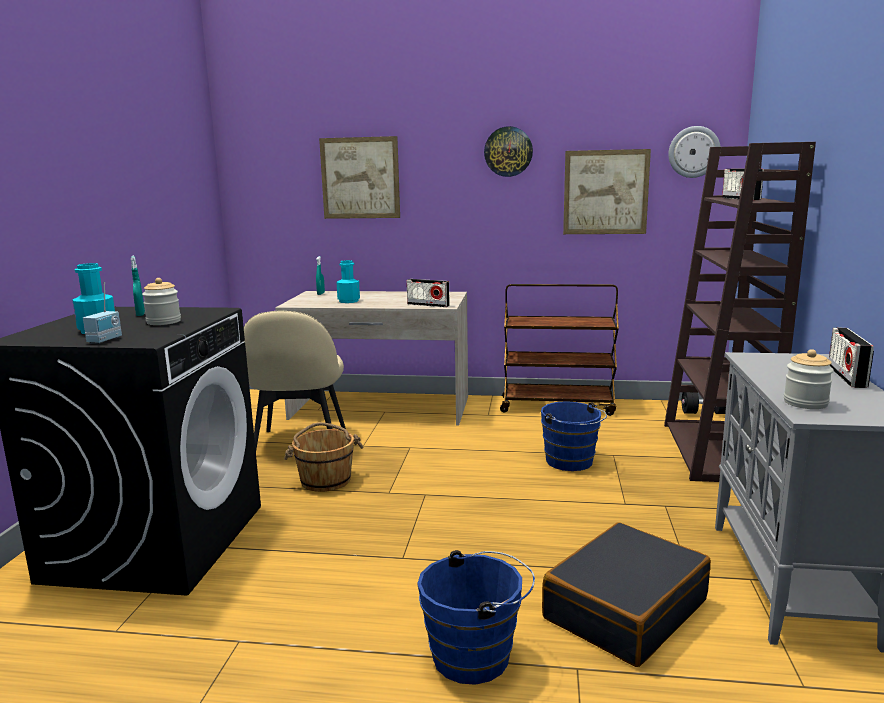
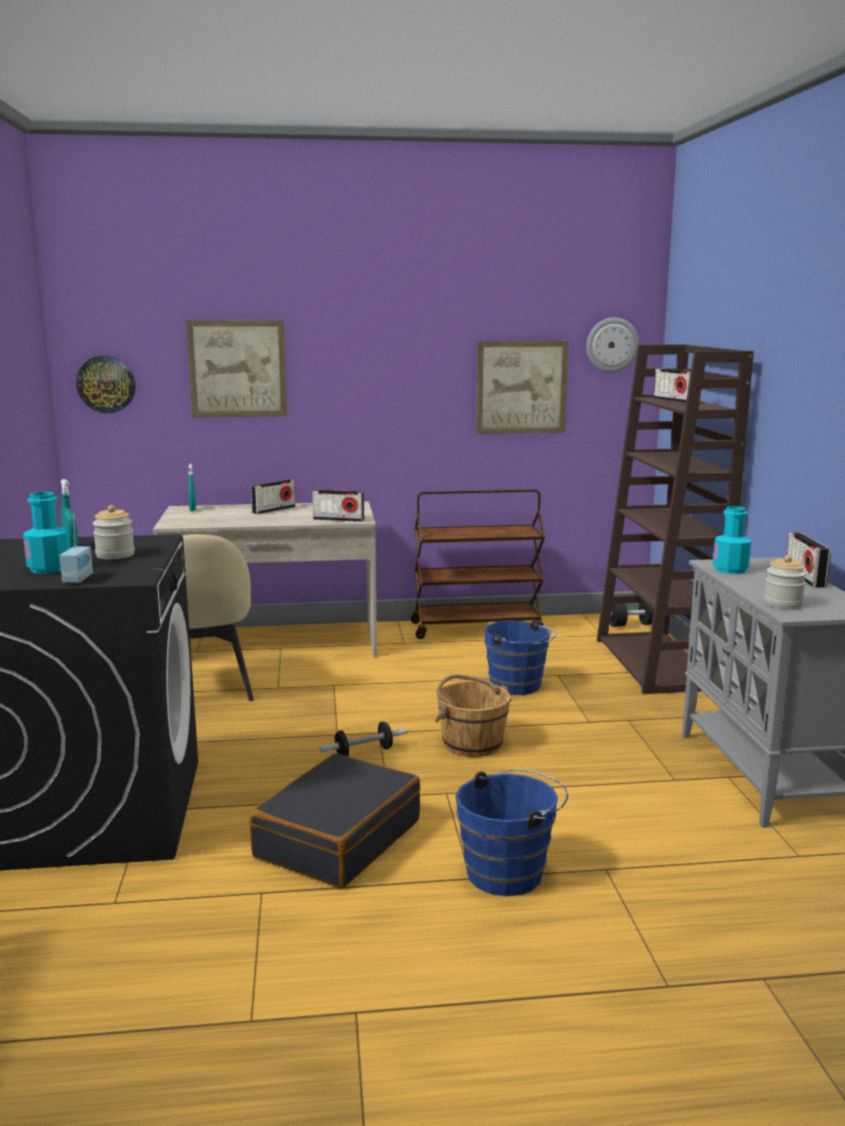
camera: 15 degrees left, 0 degrees up
brown bucket [284,422,364,492] -> brown bucket moved to [435,674,512,757]
turquoise bottle [336,260,360,303] -> turquoise bottle moved to [713,506,752,574]
wall clock [484,126,533,177] -> wall clock moved to [76,356,136,413]
black suitcase [542,522,711,667] -> black suitcase moved to [250,753,420,888]
none -> radio [251,479,295,514]
none -> dumbbell [319,721,406,757]

